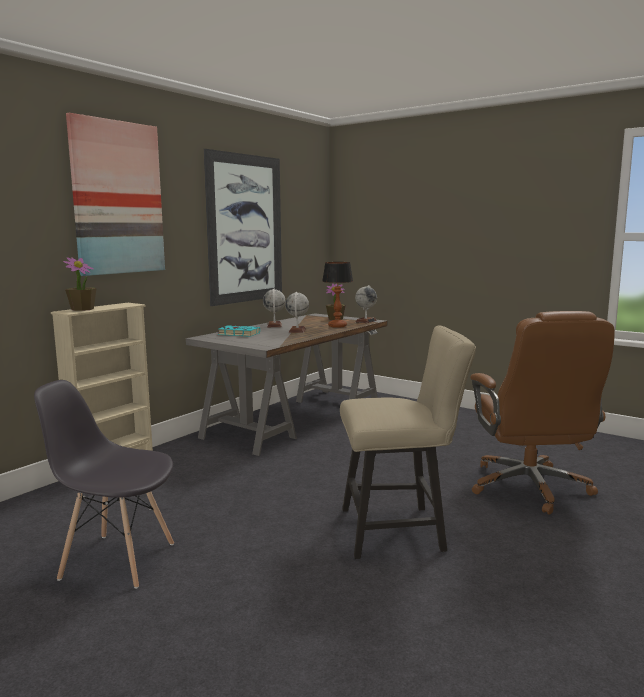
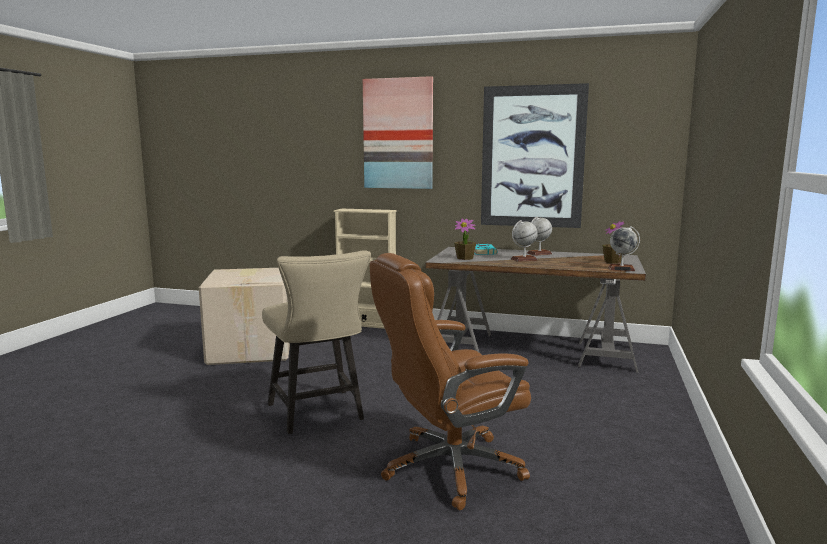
camera: 70 degrees right, 0 degrees up
grey chair [34,380,174,589] -> cardboard box [199,268,290,365]
potted plant [63,257,97,311] -> potted plant moved to [454,218,476,260]
table lamp [322,262,353,328] -> none

